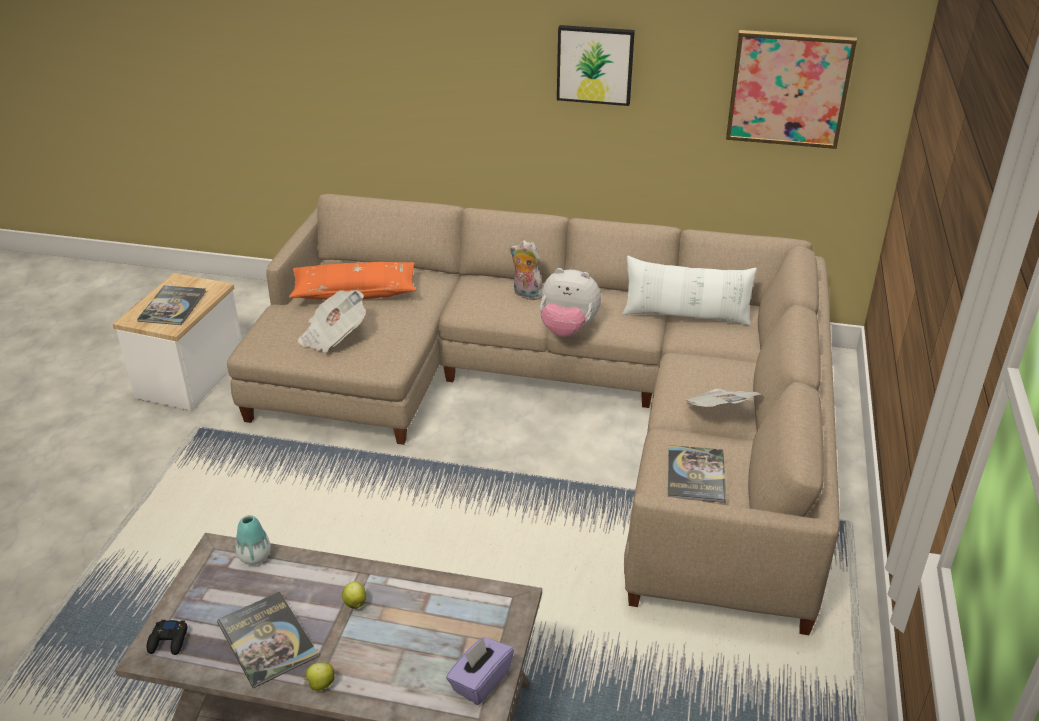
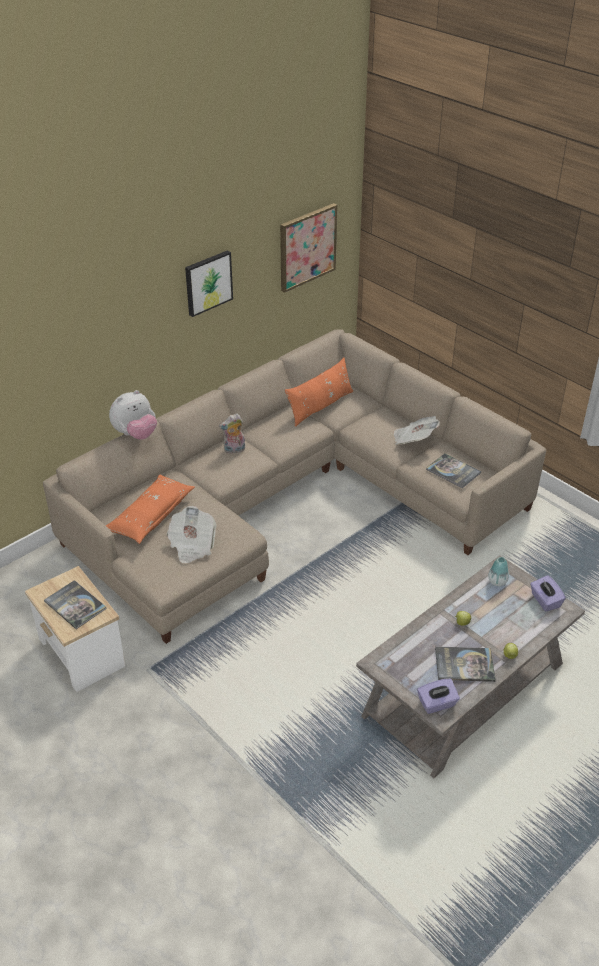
camera: 55 degrees left, 5 degrees up
black game controller [147,620,187,655] -> purple tissue box [417,679,460,714]
vase [235,515,271,565] -> vase moved to [488,557,509,586]
plush toy [540,268,601,337] -> plush toy moved to [109,390,157,440]
white pillow [622,256,757,326] -> orange pillow [285,358,353,427]

